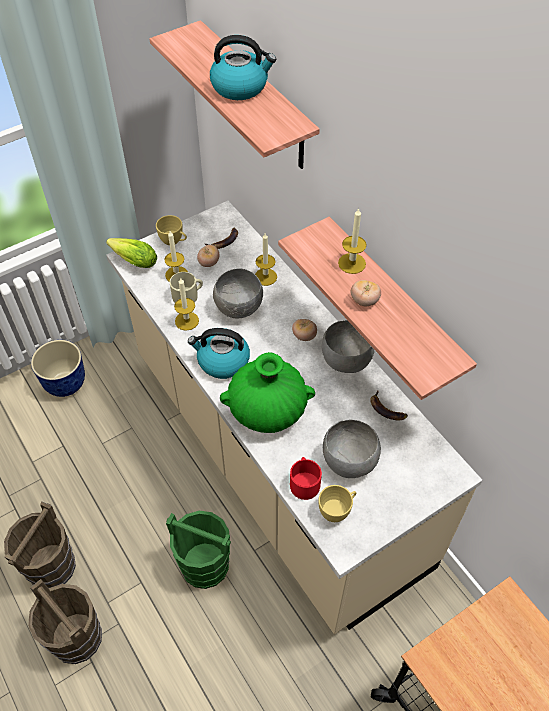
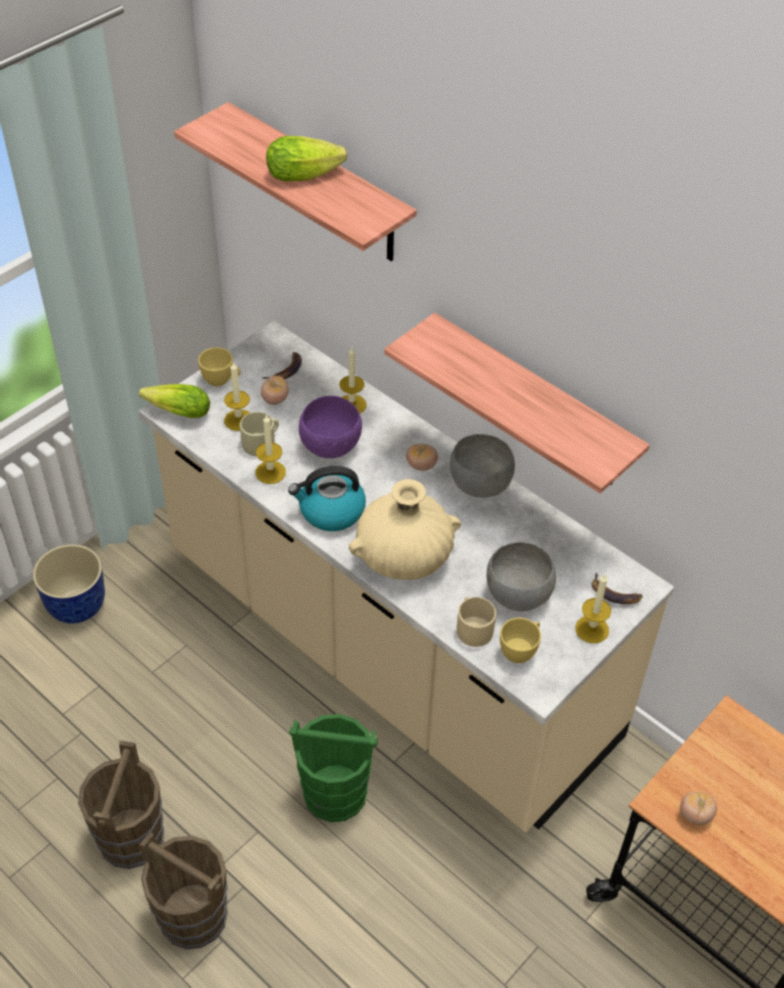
camera: 15 degrees left, 5 degrees down
kettle [210,35,276,100] -> lettuce [266,136,347,181]
grey bowl [213,268,263,318] -> purple bowl [299,396,362,458]
green vase [220,352,315,433] -> beige vase [349,479,461,580]
red mug [290,457,322,500] -> beige mug [457,597,496,647]
candle [338,208,366,274] -> candle moved to [575,574,611,643]
tomato [350,280,381,306] -> tomato moved to [680,792,717,825]
banana [370,390,408,420] -> banana moved to [591,573,642,604]

